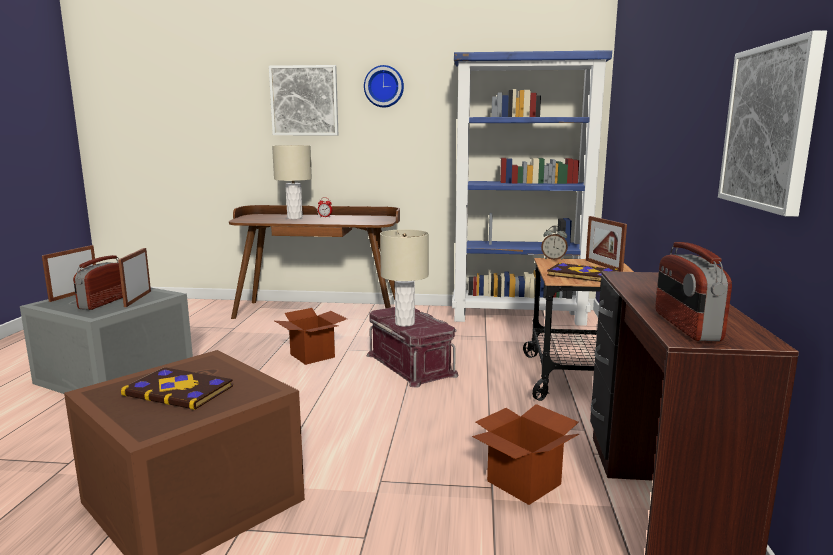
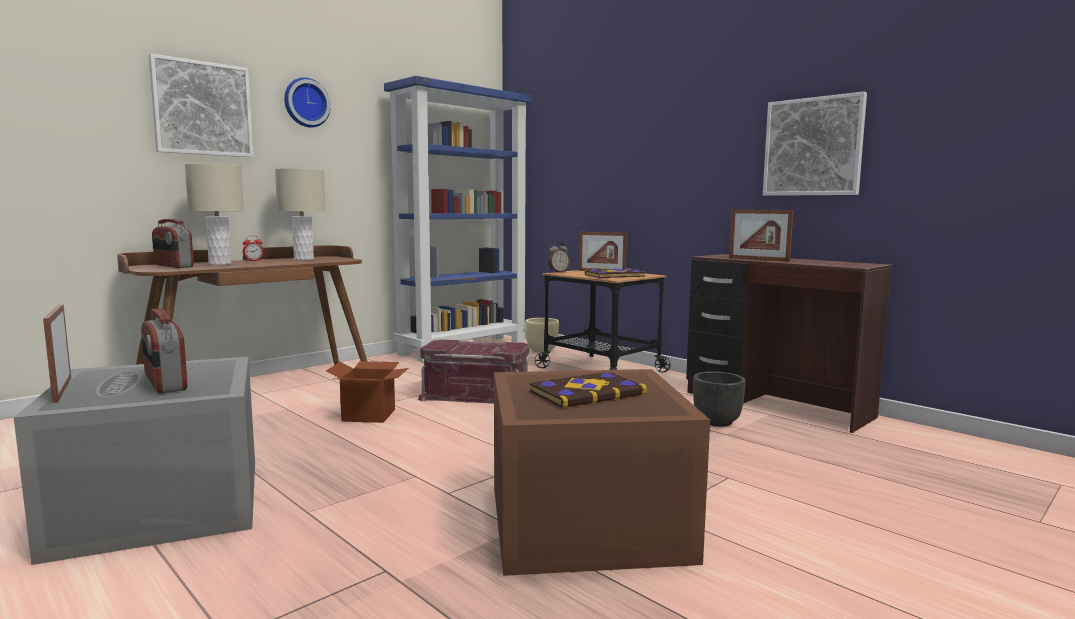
camera: 50 degrees left, 5 degrees down
picture frame [118,248,151,307] -> picture frame moved to [729,209,793,262]
beige table lamp [380,229,429,327] -> beige table lamp moved to [275,168,326,260]
cardboard box [472,404,579,505] -> black planter [693,371,746,427]
radio [655,242,732,341] -> radio moved to [152,219,194,268]
none -> beige planter [525,318,559,353]

